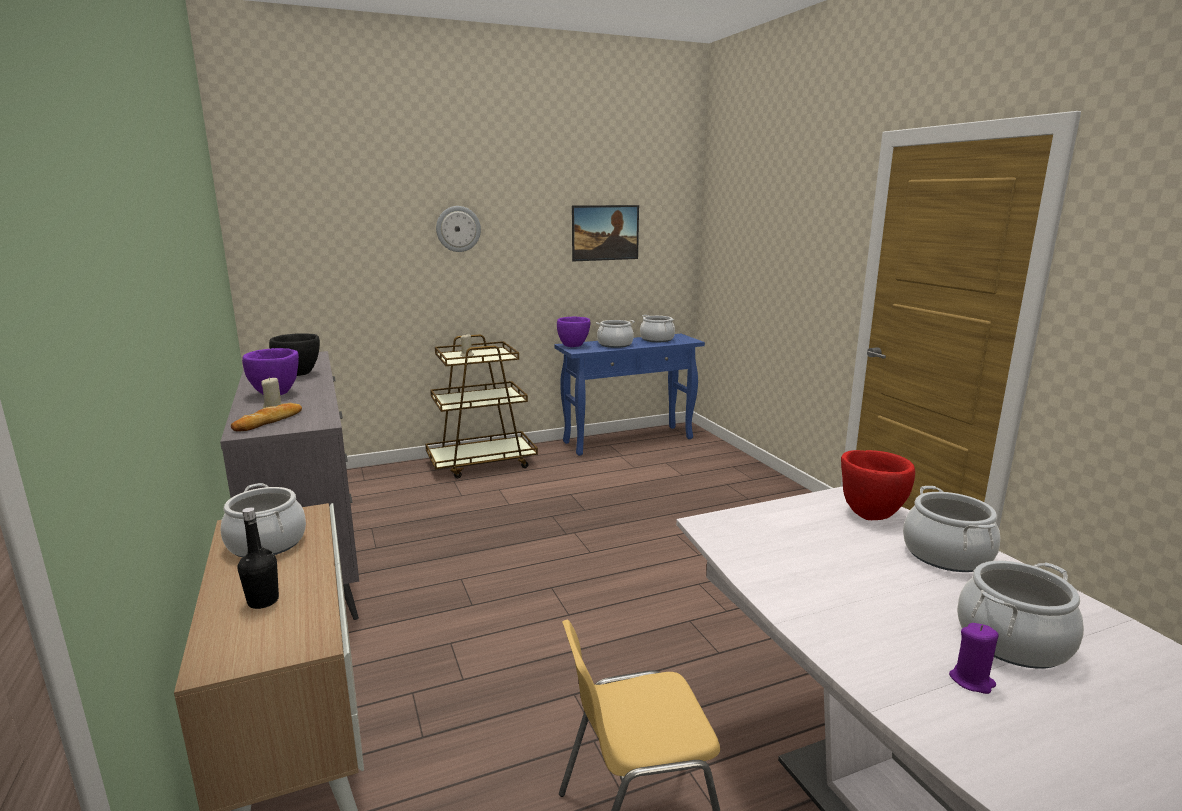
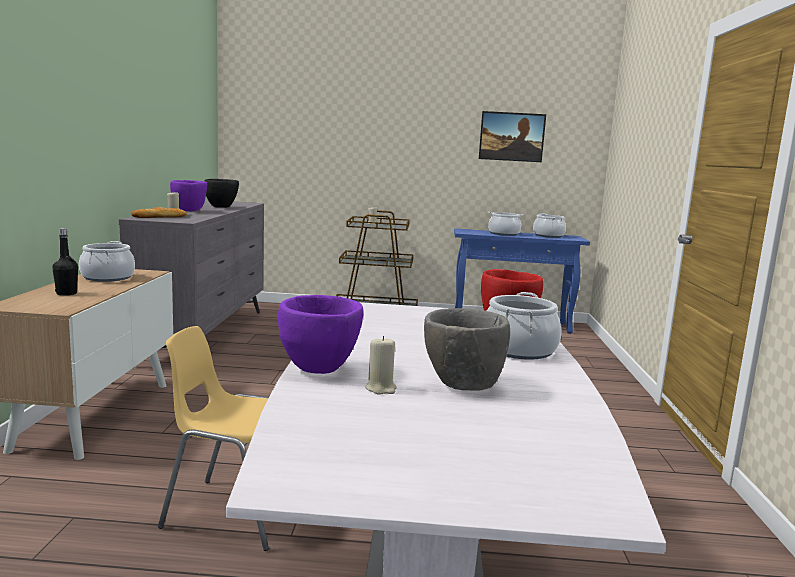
camera: 25 degrees right, 5 degrees down
wall clock [436,206,481,252] -> none
purple bowl [557,317,590,347] -> purple bowl moved to [278,295,364,374]
purple candle [949,623,999,694] -> beige candle [365,336,396,395]
cooking pot [957,561,1084,669] -> grey bowl [424,308,510,391]

